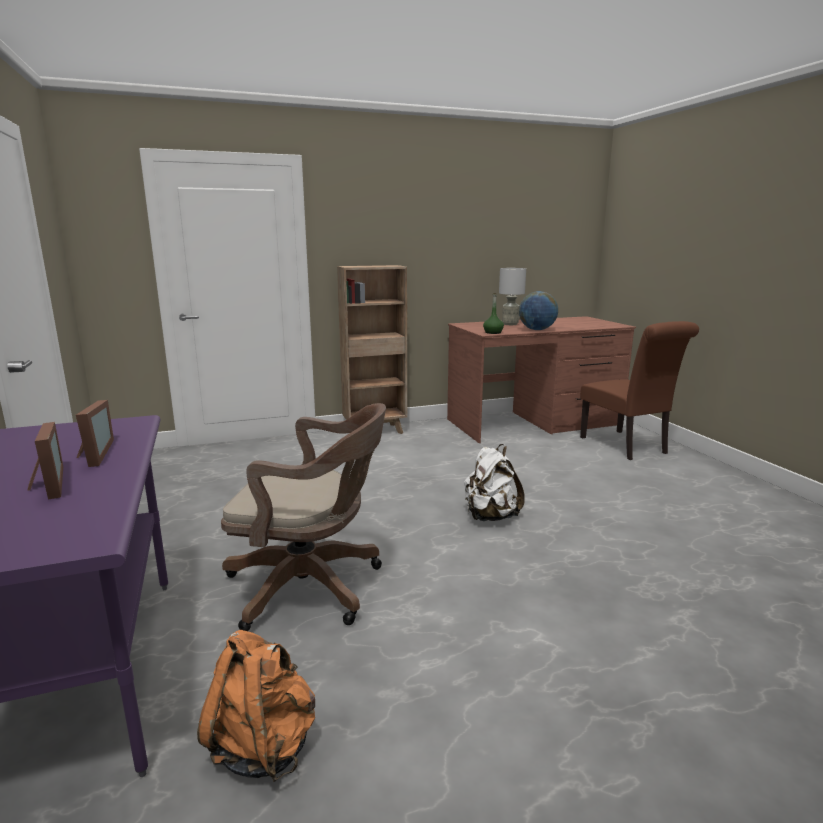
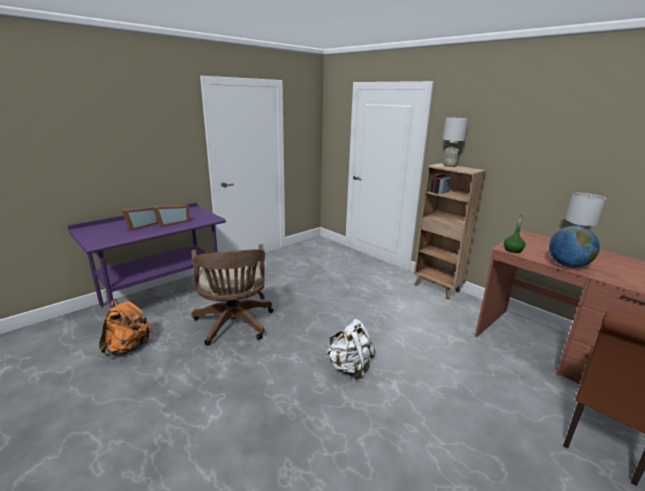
camera: 65 degrees right, 5 degrees up
none -> grey table lamp [443,118,469,167]

